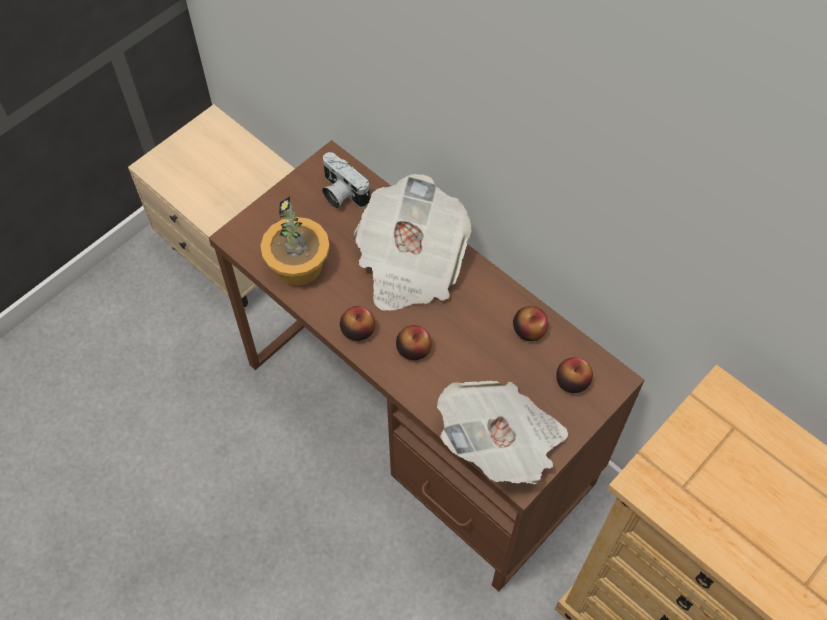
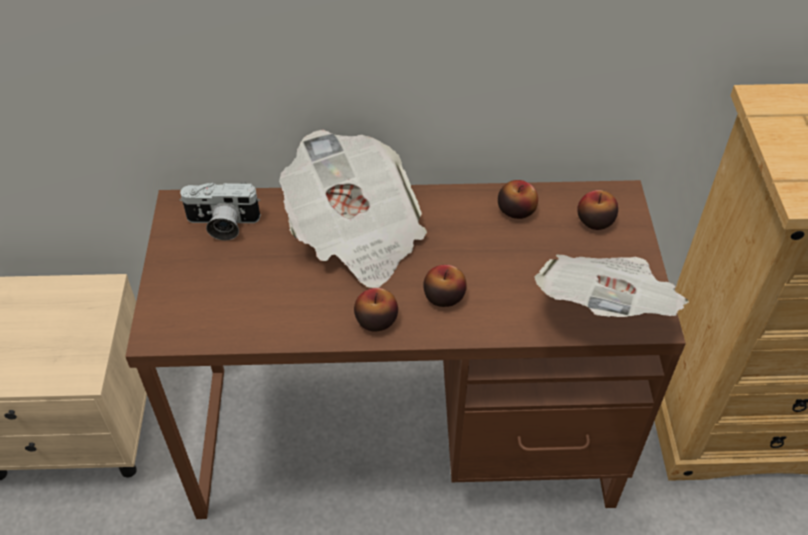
camera: 45 degrees left, 10 degrees down
potted plant [260,196,330,286] -> none

